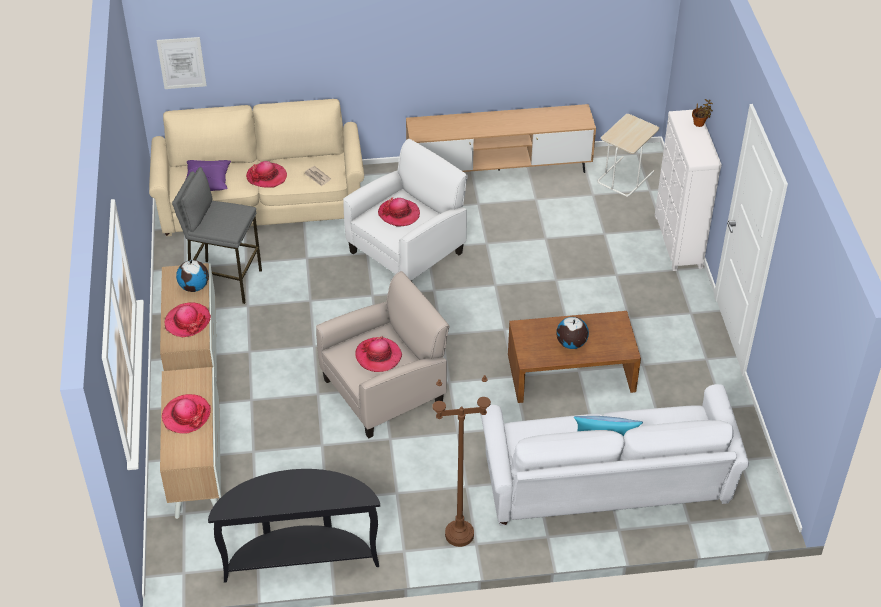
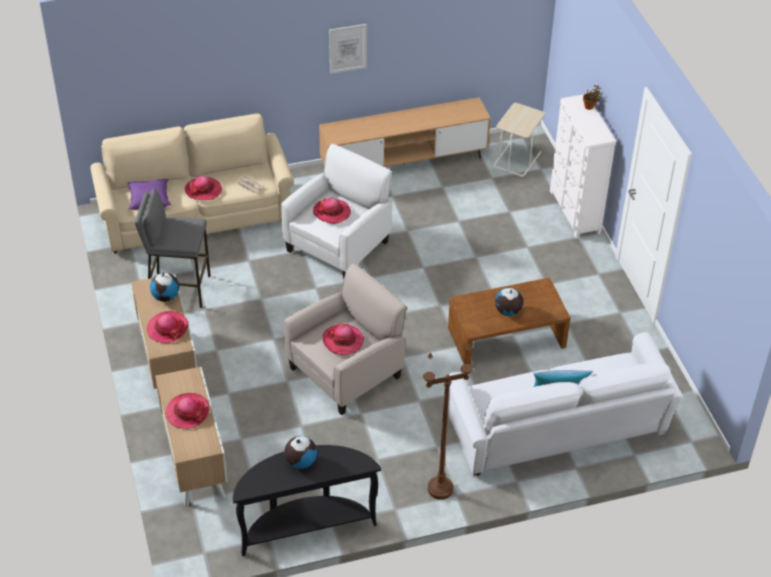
camera: 10 degrees left, 0 degrees up
picture [157,37,207,89] -> picture moved to [329,24,367,74]
none -> globe [284,436,317,469]

